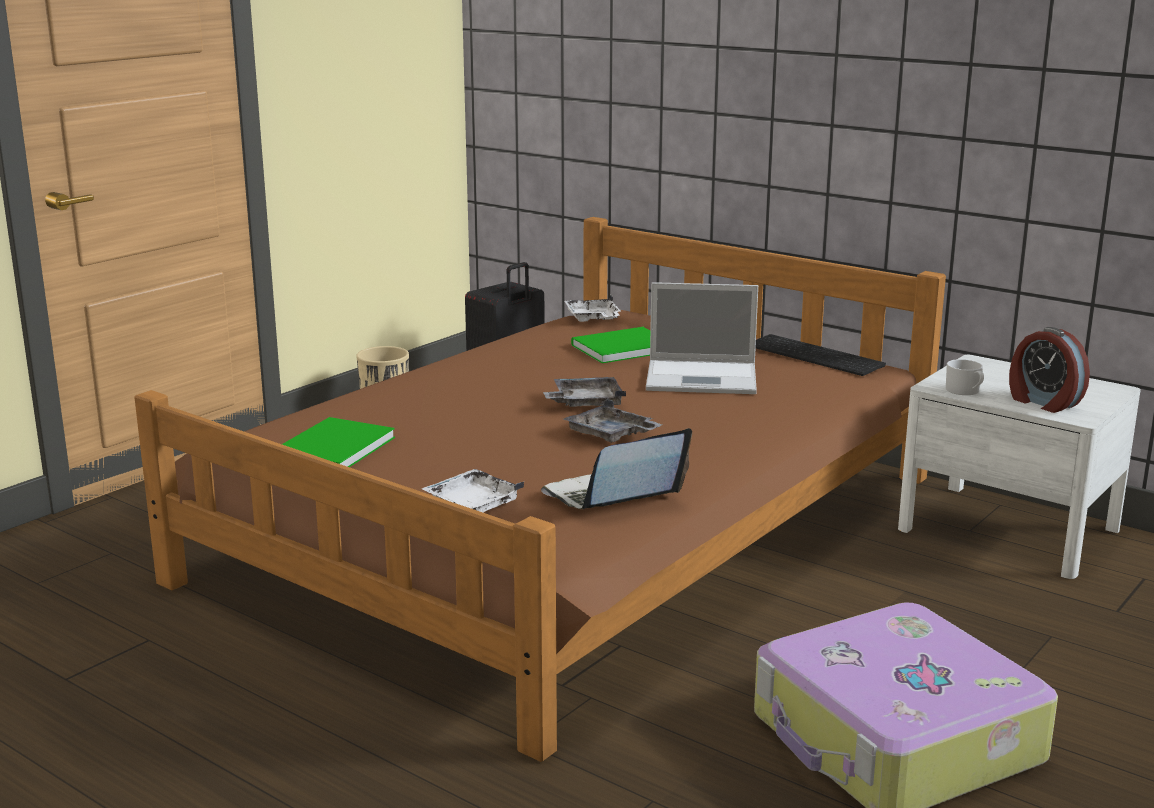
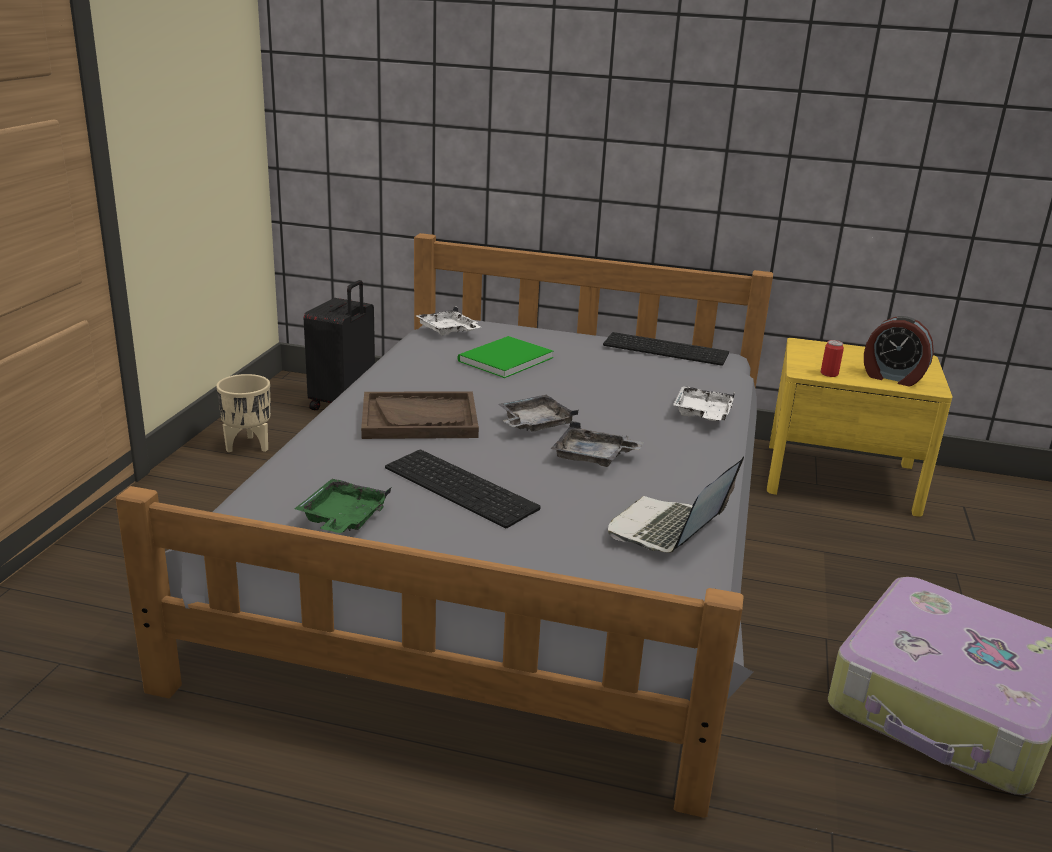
camera: 25 degrees left, 5 degrees up
brown bed [134,217,946,762] -> grey bed [115,233,773,818]
green book [282,417,395,467] -> green tray [295,478,391,533]
white tray [422,469,524,512] -> white tray moved to [673,386,735,421]
laptop [646,282,758,394] -> none
white nightstand [898,355,1141,579] -> yellow nightstand [767,338,953,517]
white mug [946,359,984,395] -> can [821,340,844,377]
none -> brown tray [361,391,479,439]
none -> keyboard [385,450,541,528]

